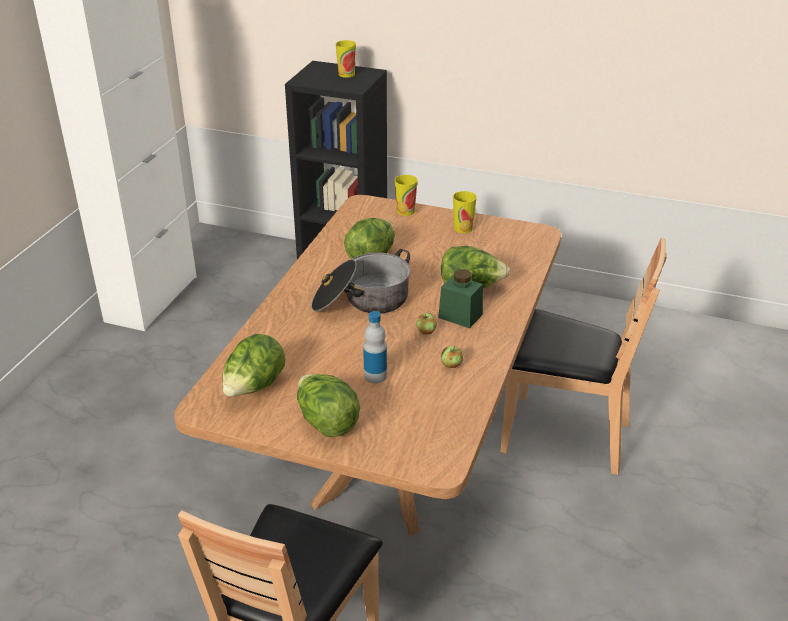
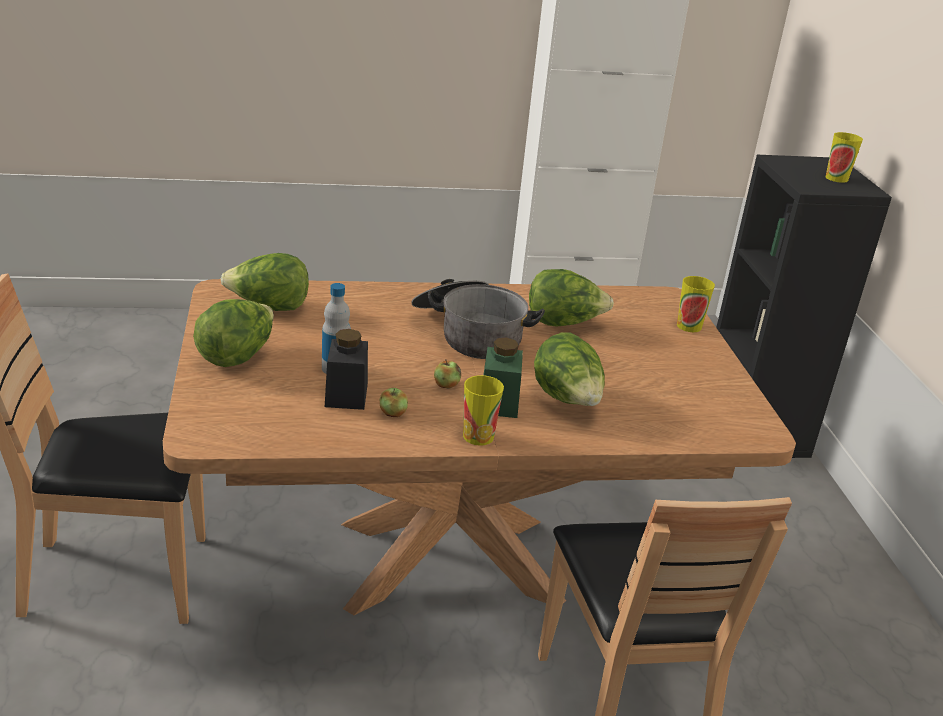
camera: 60 degrees right, 5 degrees down
cup [453,191,477,233] -> cup moved to [463,375,504,446]
none -> black jar [325,329,368,410]

